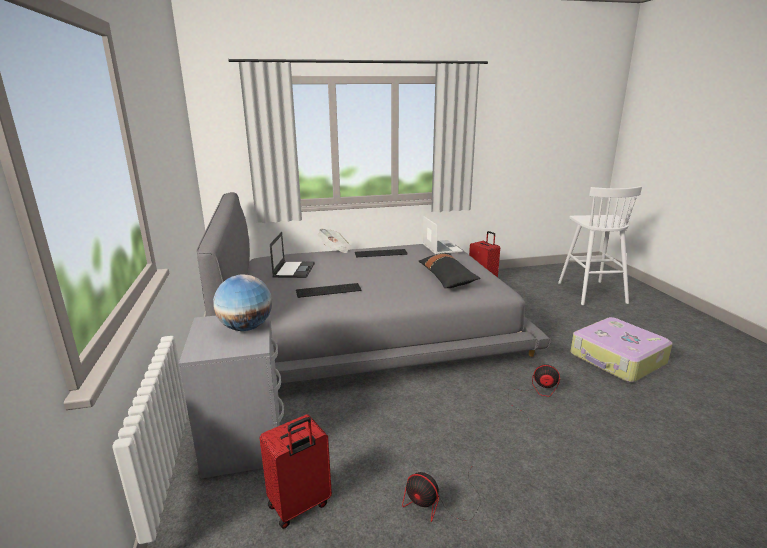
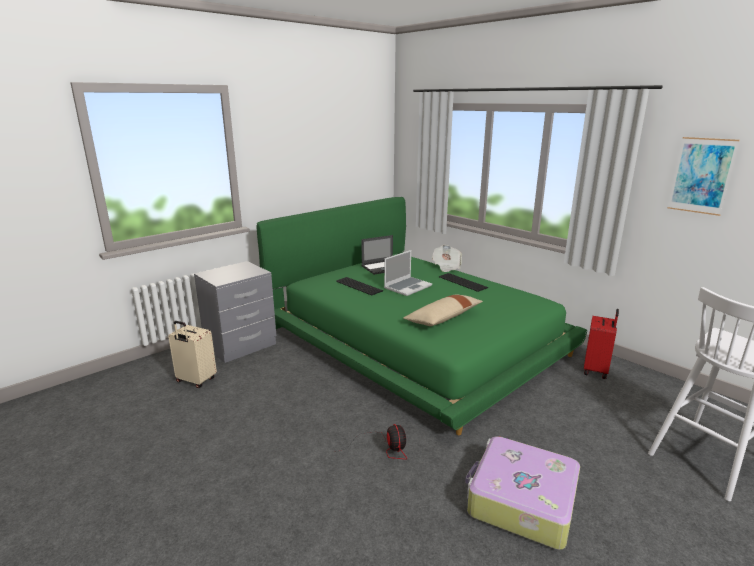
camera: 60 degrees right, 0 degrees up
grey bed [196,192,551,384] -> green bed [257,197,587,435]
globe [213,275,272,331] -> none
red suitcase [260,414,332,529] -> beige suitcase [168,321,217,388]
fan [402,467,481,522] -> none
black pillow [419,253,481,288] -> beige pillow [403,294,483,326]
laptop [423,216,463,255] -> laptop moved to [384,250,432,296]
none -> picture [668,137,740,216]

